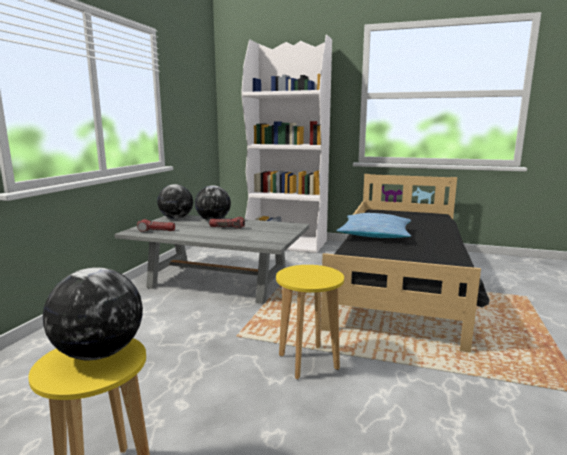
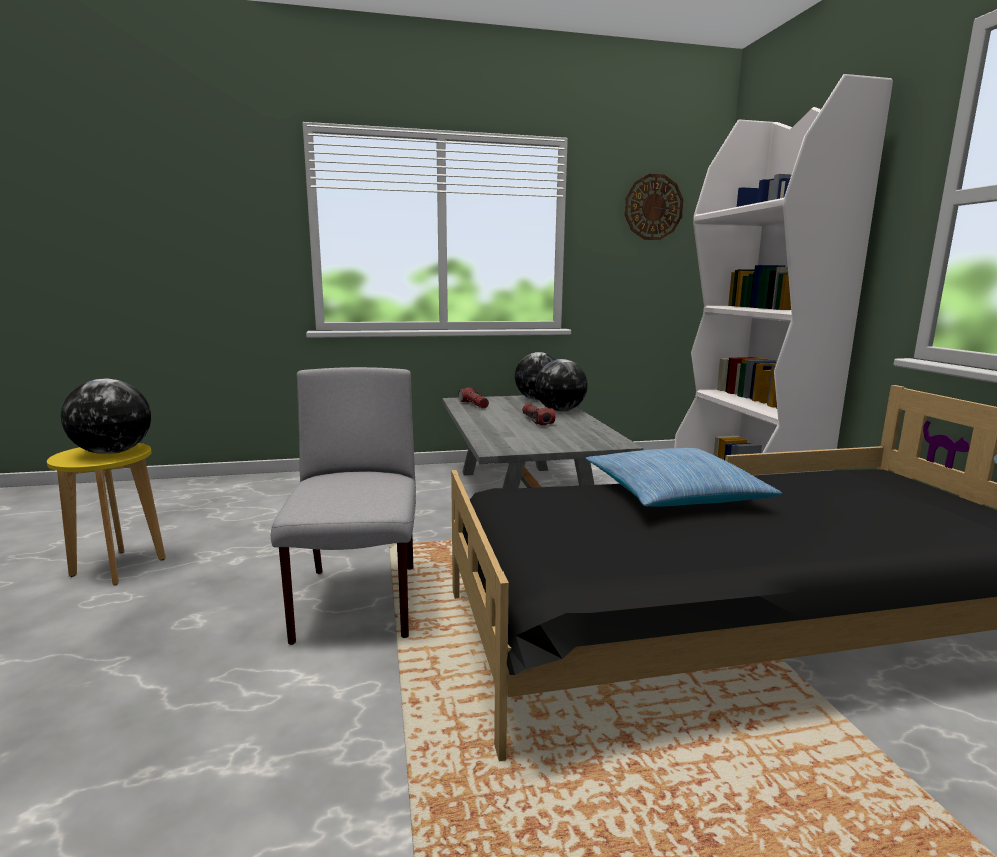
camera: 60 degrees right, 0 degrees up
yellow stool [276,265,344,379] -> grey chair [271,367,416,645]
none -> wall clock [625,174,683,240]

